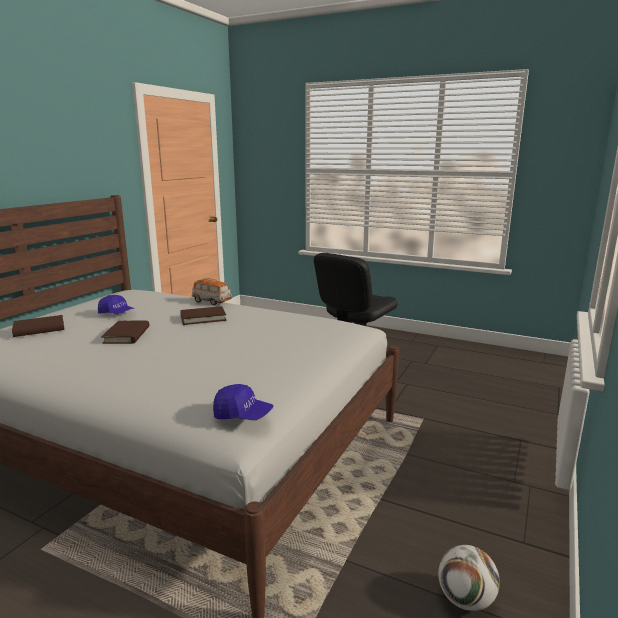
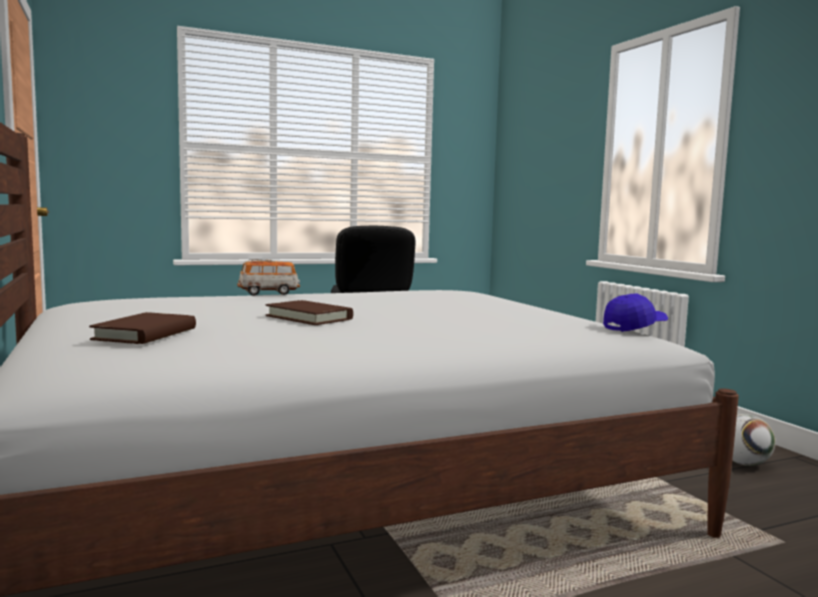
camera: 50 degrees left, 10 degrees down
blue cap [98,295,135,314] -> none
brown book [180,306,227,325] -> none

